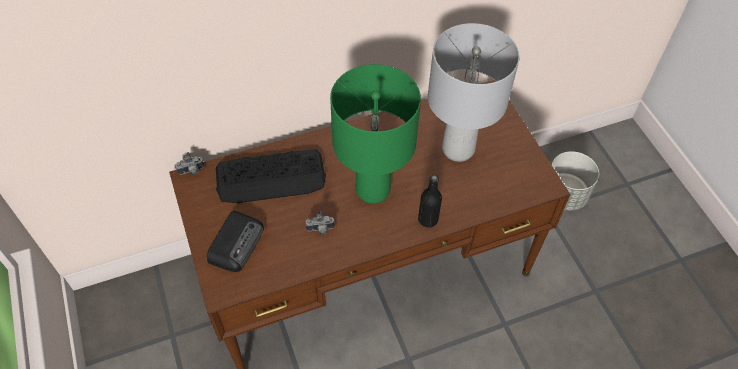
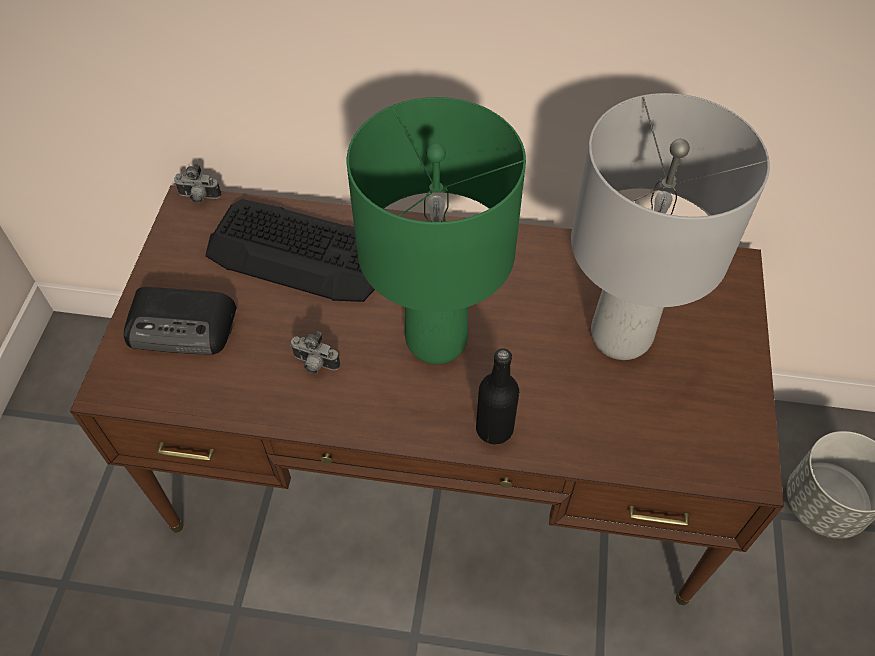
camera: 30 degrees right, 0 degrees up
radio [207,211,264,272] -> radio turned 45 degrees clockwise [124,287,237,355]

